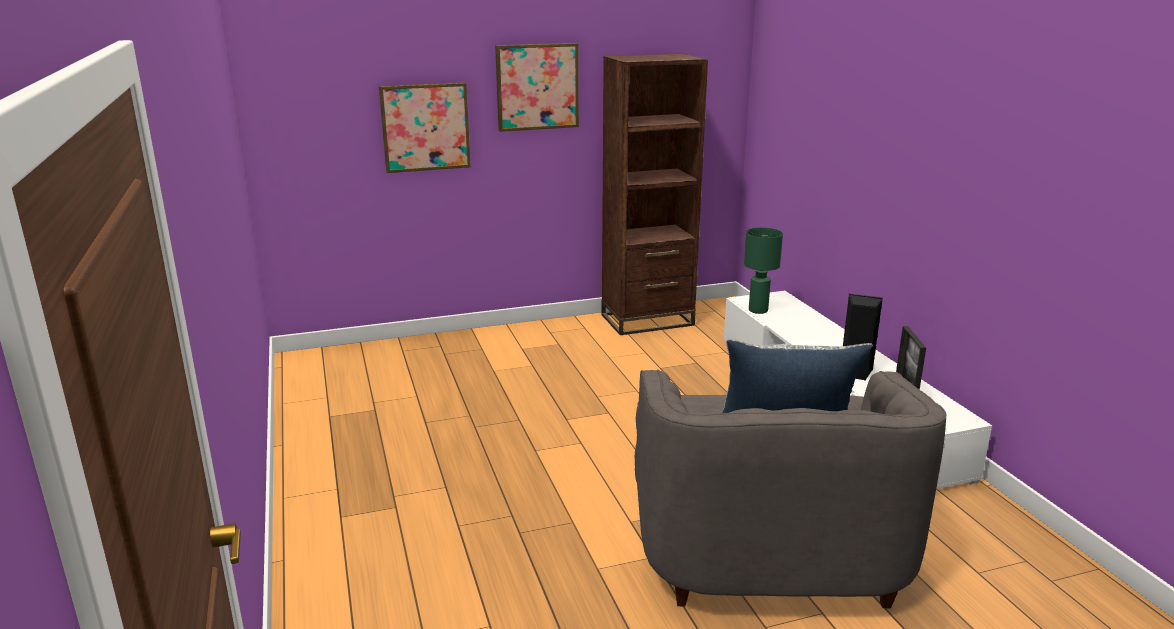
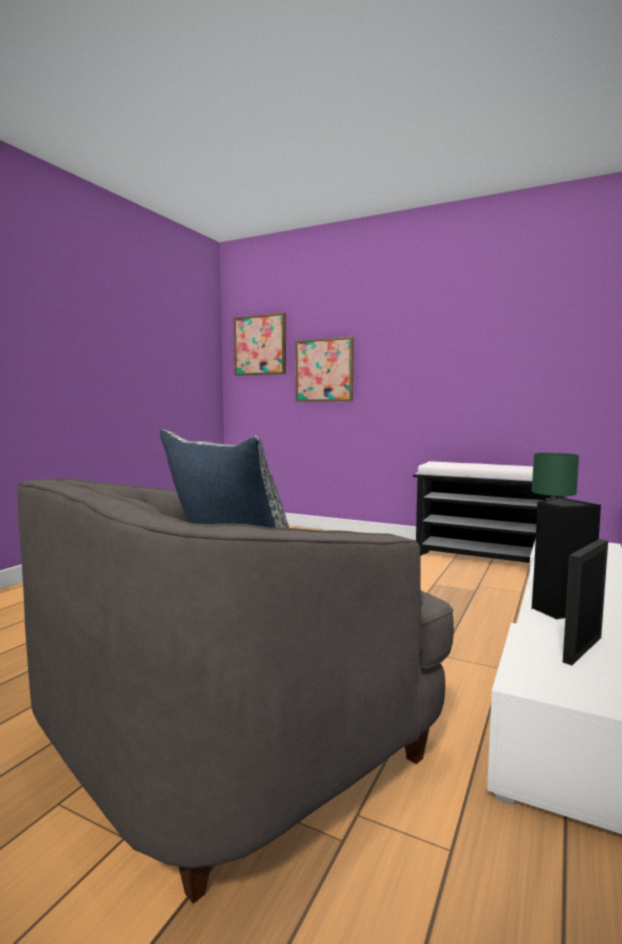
camera: 45 degrees right, 15 degrees down
picture [495,43,579,132] -> picture moved to [234,313,286,376]
brown bookcase [601,54,708,335] -> black bench [413,461,564,563]

